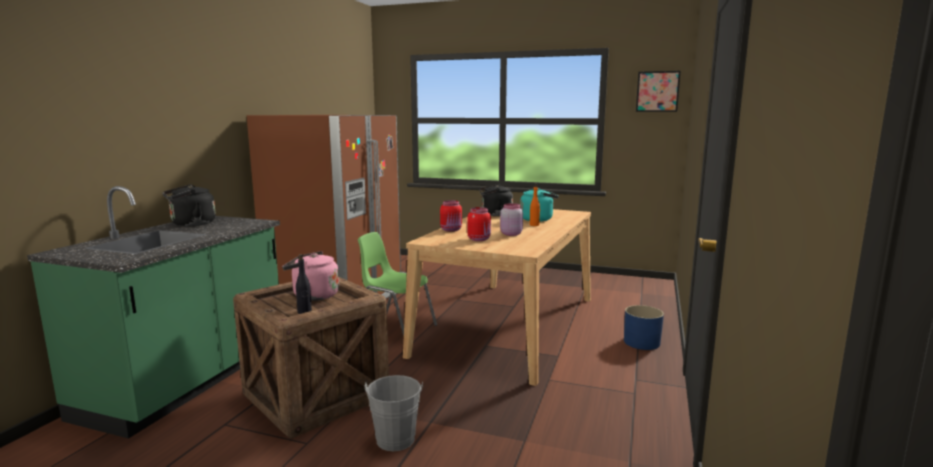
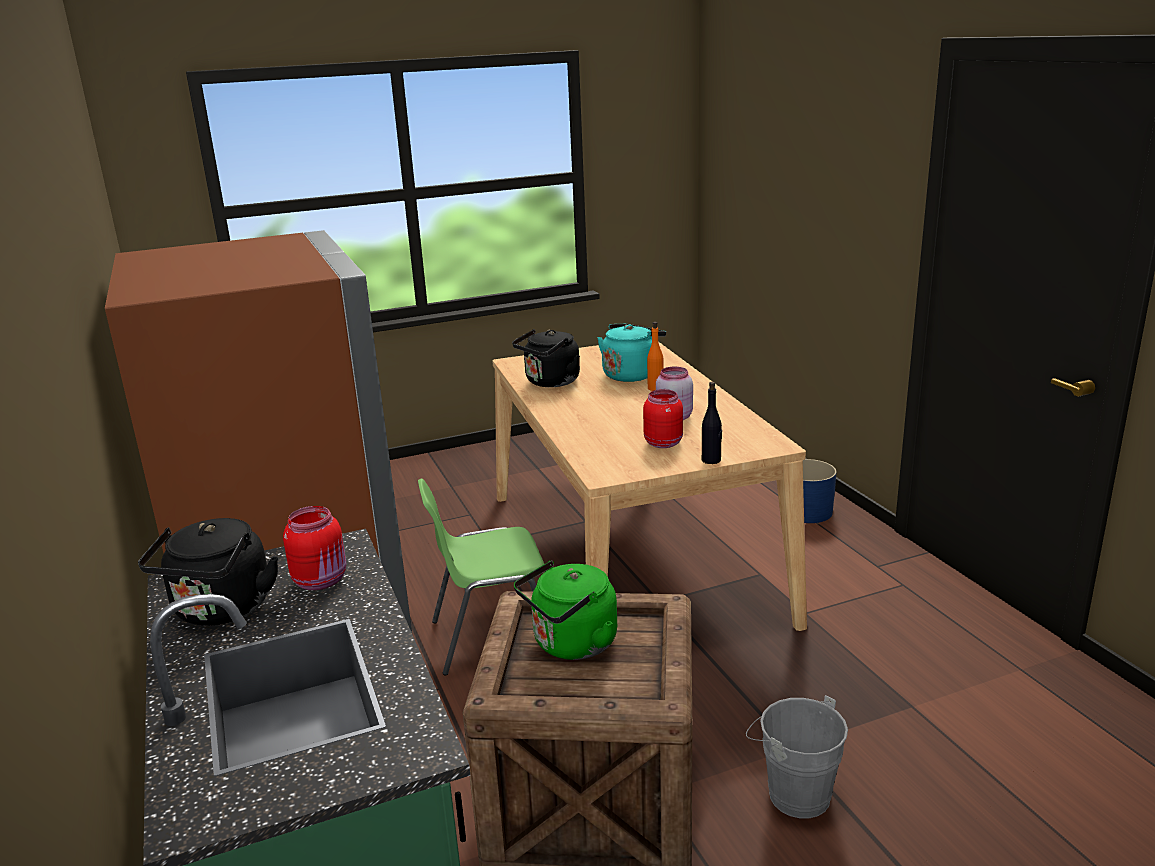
camera: 40 degrees left, 10 degrees up
pink kettle [282,251,339,301] -> green kettle [514,561,617,660]
black bottle [296,254,312,314] -> black bottle moved to [702,382,722,464]
red jar [440,200,462,232] -> red jar moved to [283,506,346,590]
picture [636,71,681,112] -> none

